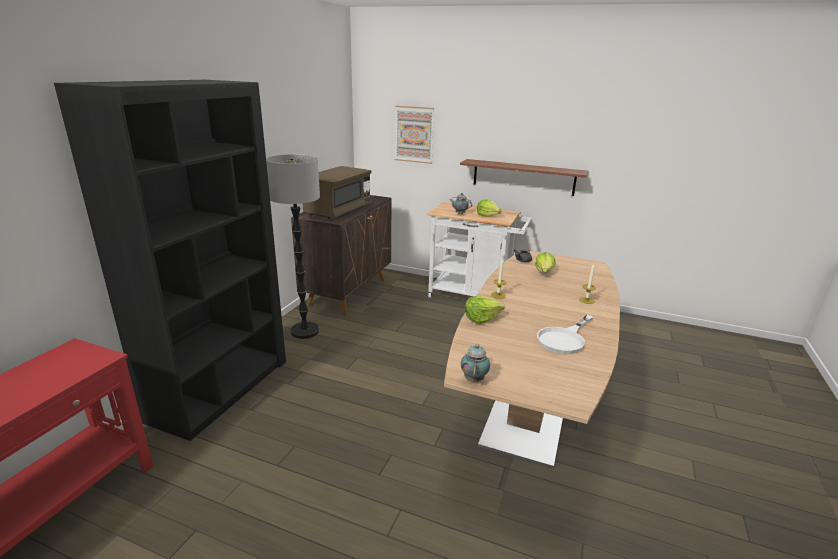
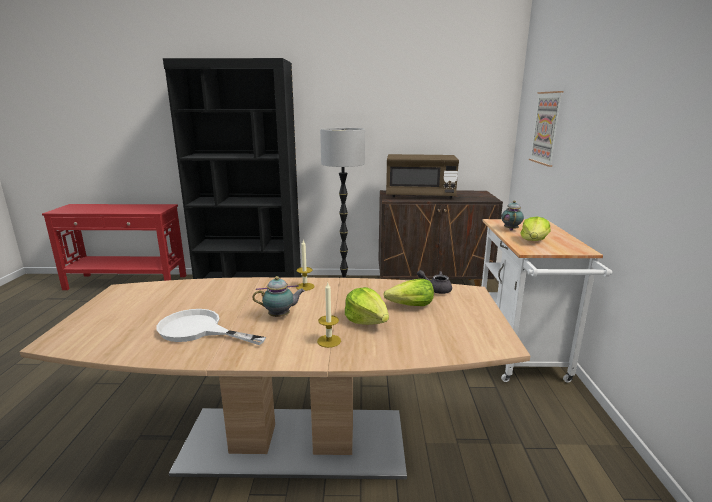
camera: 70 degrees right, 5 degrees down
brown shelf [460,159,588,196] -> none
teapot [461,344,490,382] -> teapot moved to [253,276,305,317]
lettuce [465,296,505,324] -> lettuce moved to [345,287,389,325]

